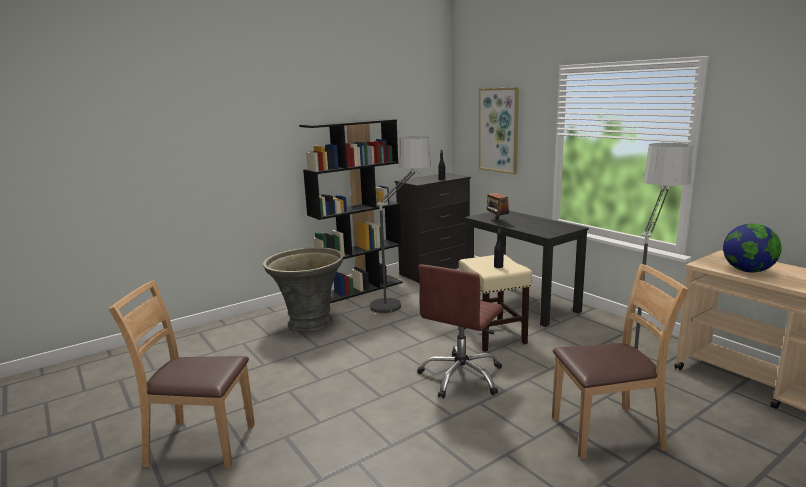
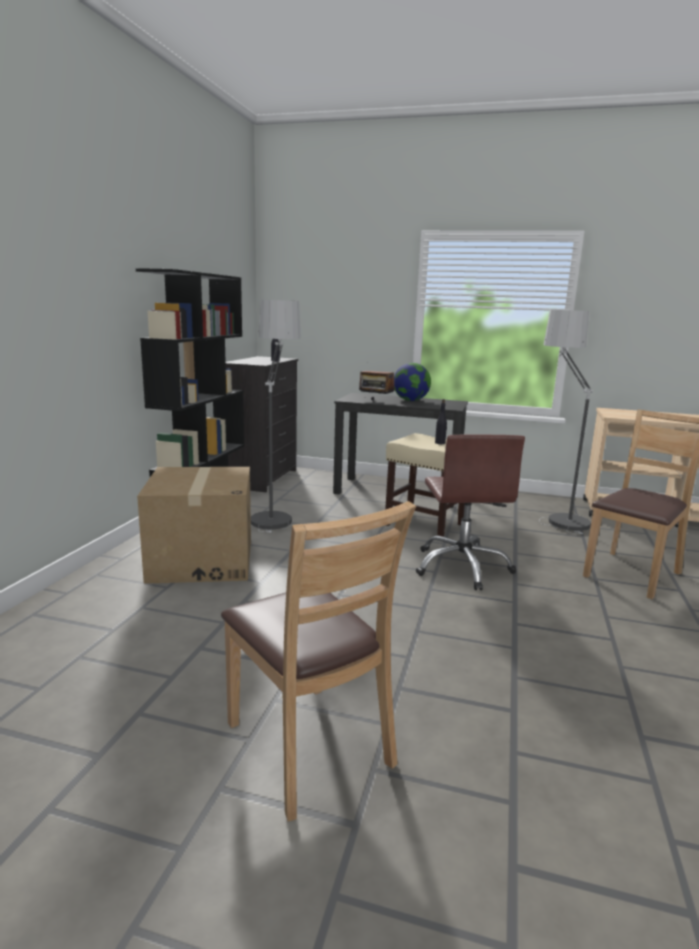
camera: 40 degrees left, 0 degrees up
brown chair [109,280,255,468] -> brown chair turned 90 degrees counterclockwise [221,501,416,822]
grey planter [263,247,343,333] -> cardboard box [137,467,251,584]
picture [479,87,519,174] -> none
globe [723,224,781,273] -> globe moved to [394,363,431,401]

